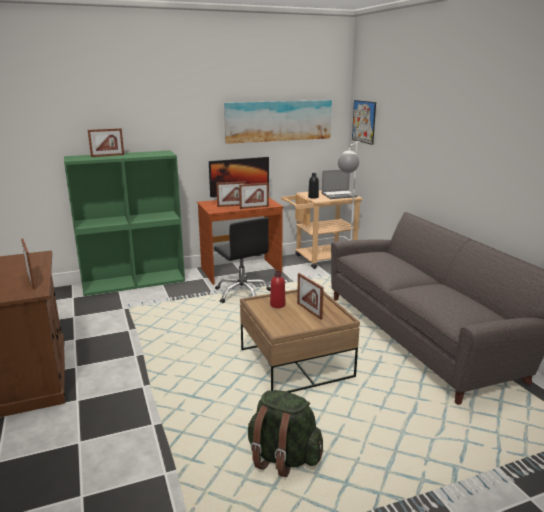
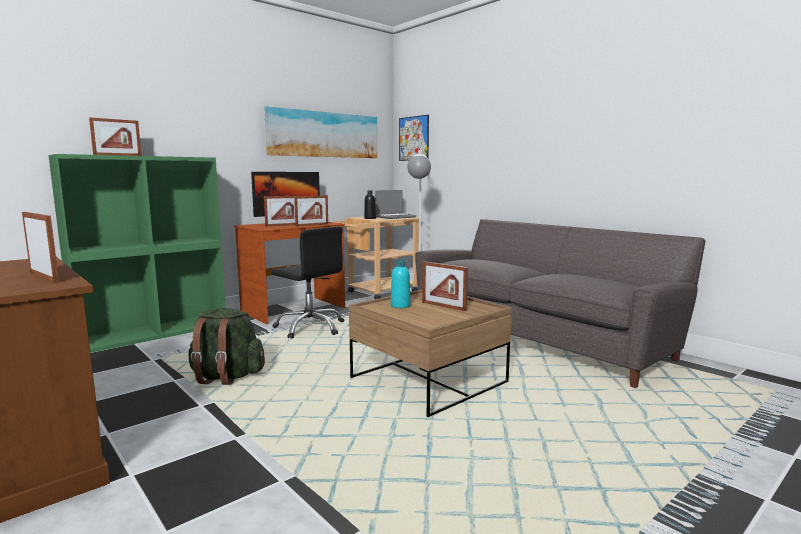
camera: 20 degrees left, 10 degrees down
green backpack [248,390,323,477] -> green backpack moved to [188,308,265,385]
red bottle [270,271,285,308] -> turquoise bottle [391,260,411,308]

